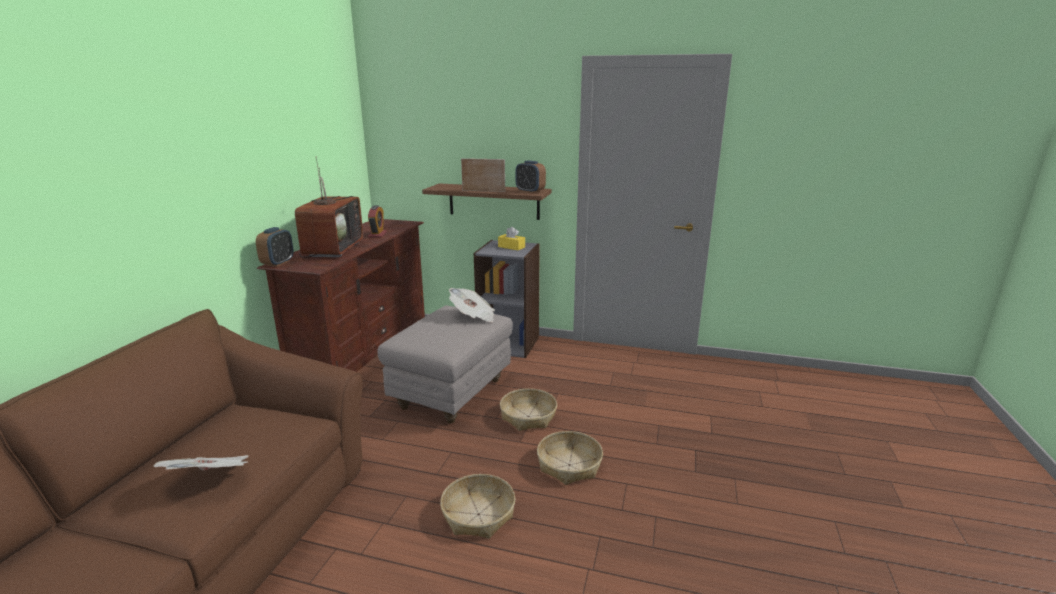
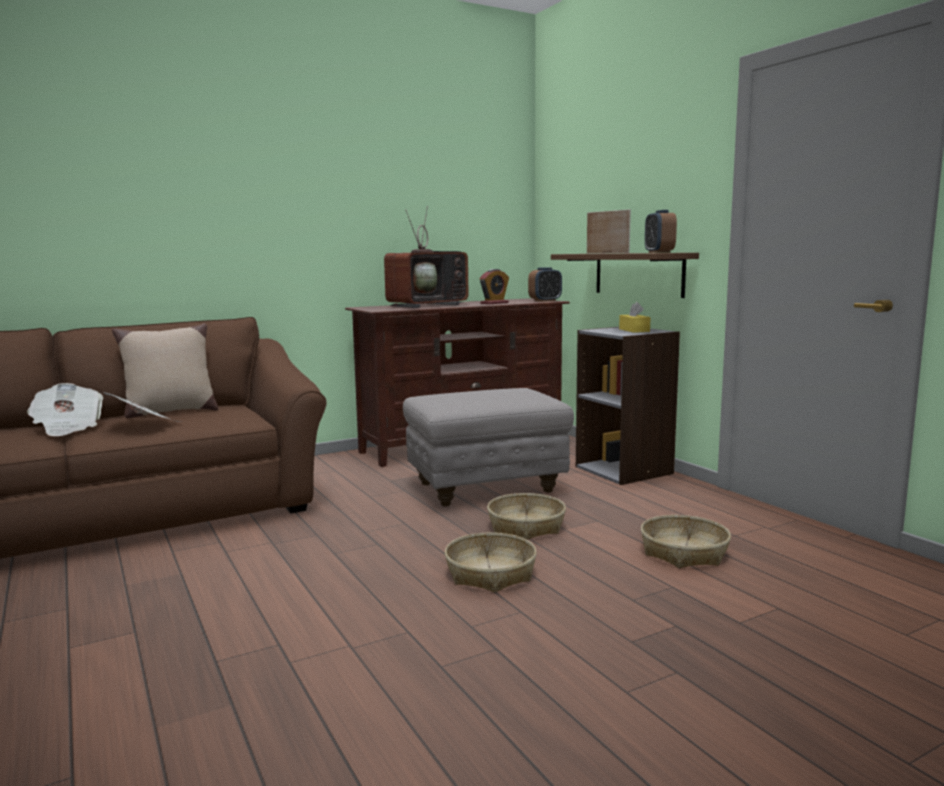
camera: 45 degrees right, 10 degrees down
alarm clock [256,227,294,267] -> alarm clock moved to [528,267,562,302]
basket [440,474,515,539] -> basket moved to [641,515,731,568]
newspaper [449,288,495,322] -> newspaper moved to [27,383,104,436]
none -> beige pillow [112,323,218,418]

